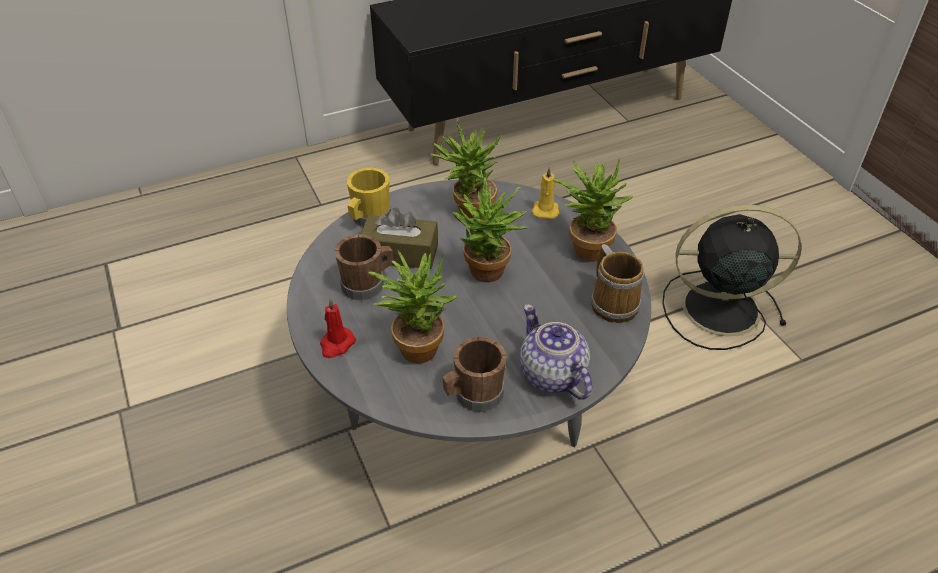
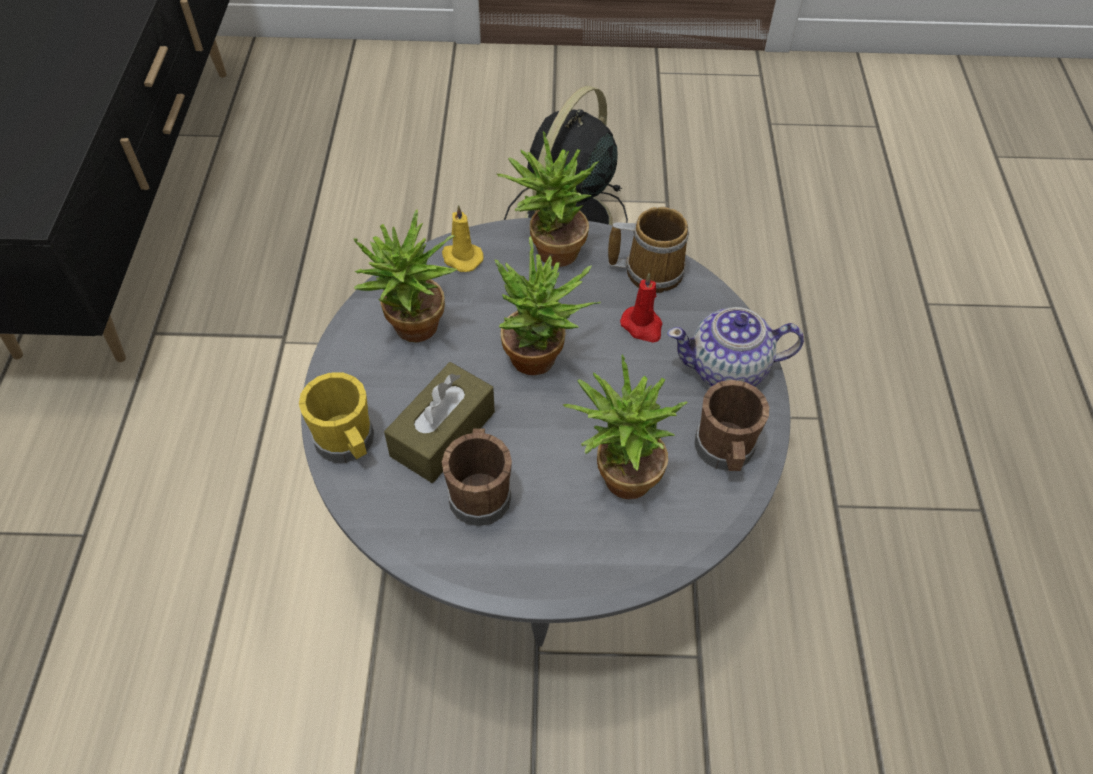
camera: 65 degrees left, 10 degrees up
red candle [320,298,356,358] -> red candle moved to [620,273,663,343]

